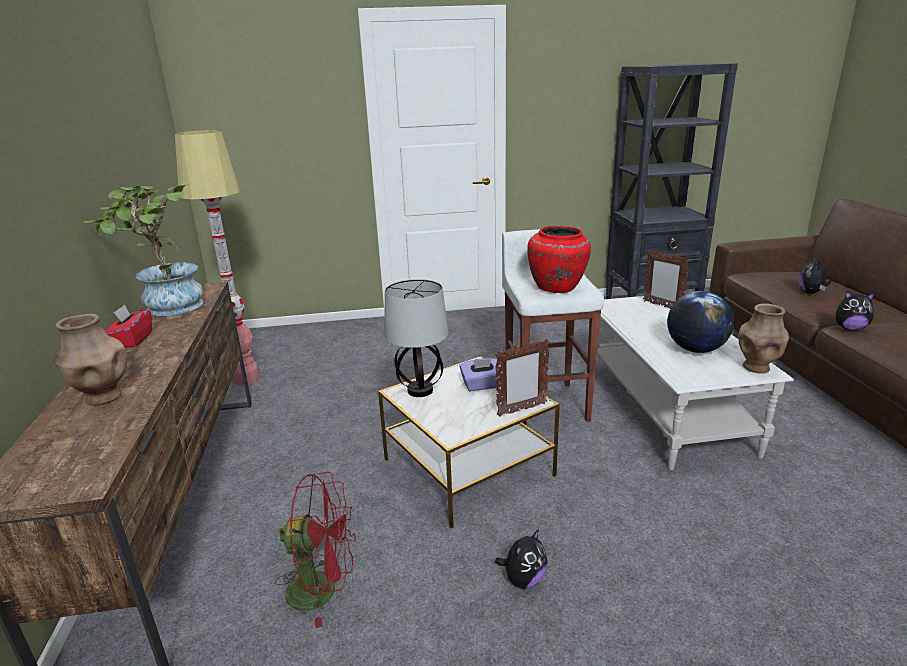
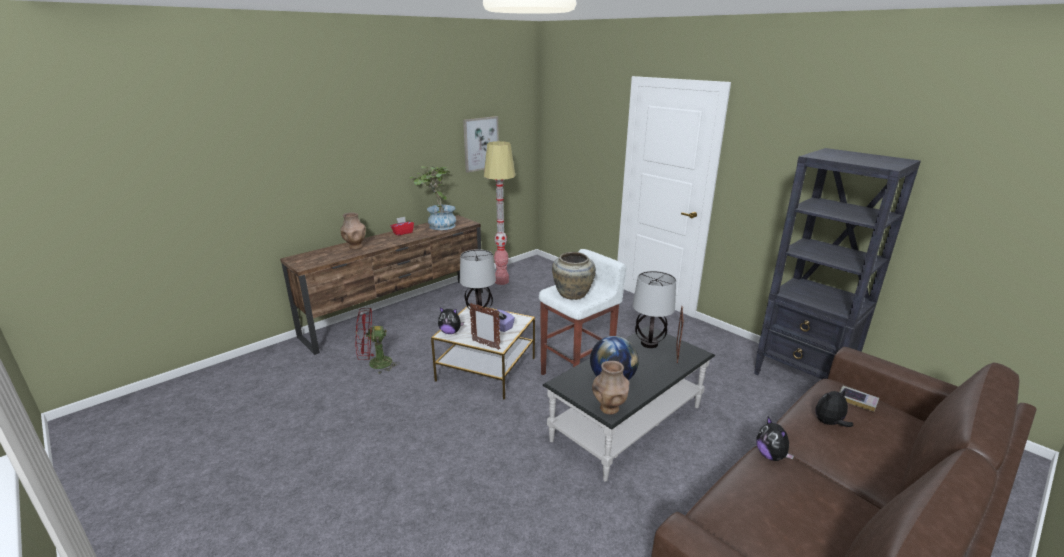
camera: 55 degrees right, 0 degrees up
red fan [275,472,356,628] -> red fan turned 105 degrees clockwise [355,308,400,374]
plush toy [495,529,547,589] -> plush toy moved to [438,307,464,334]
red vase [527,226,591,293] -> beige vase [552,252,596,300]
white coffee table [596,296,794,470] -> black coffee table [542,326,715,482]
none -> picture [463,116,499,173]
none -> table lamp [633,271,676,348]
none -> book [840,386,879,412]

